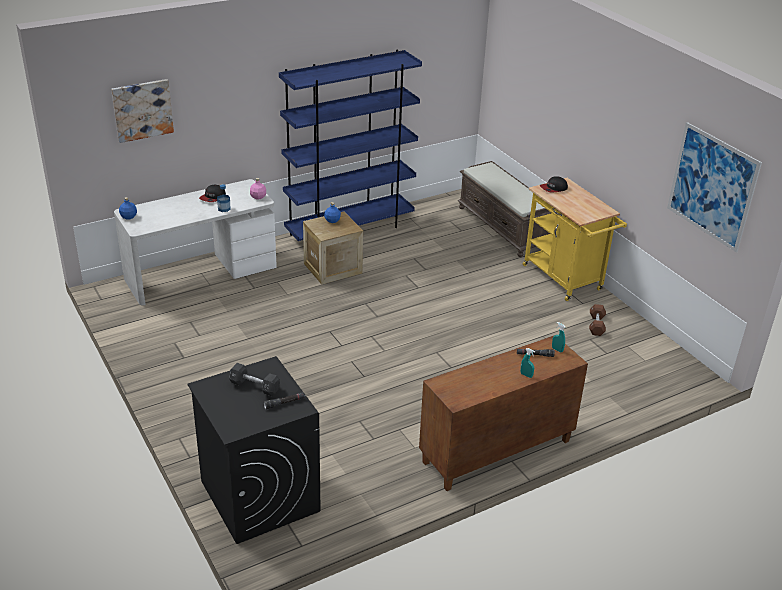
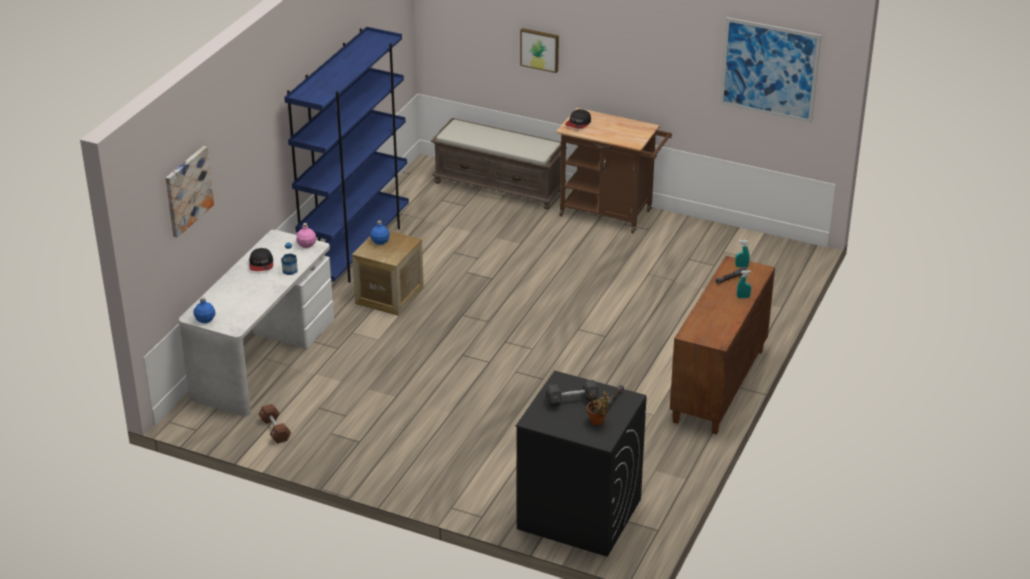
camera: 35 degrees left, 0 degrees up
yellow cart [523,178,627,301] -> brown cart [556,108,672,233]
brown dumbbell [589,304,606,336] -> brown dumbbell moved to [258,404,291,443]
none -> picture [520,28,559,73]
none -> potted plant [587,391,610,425]

